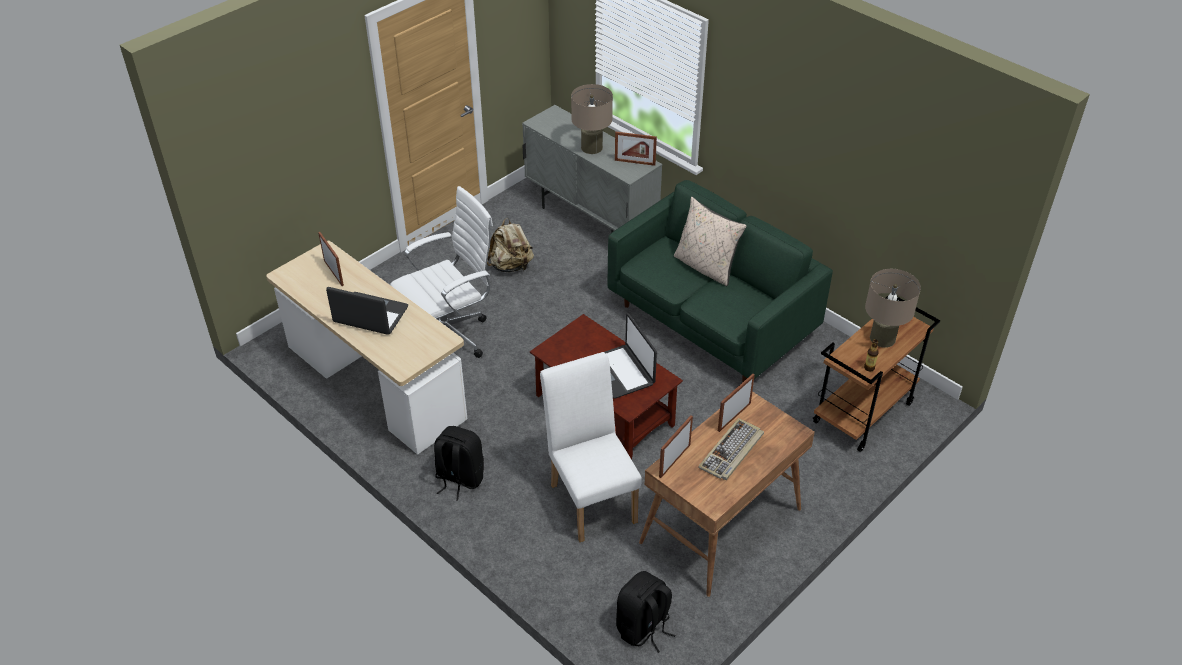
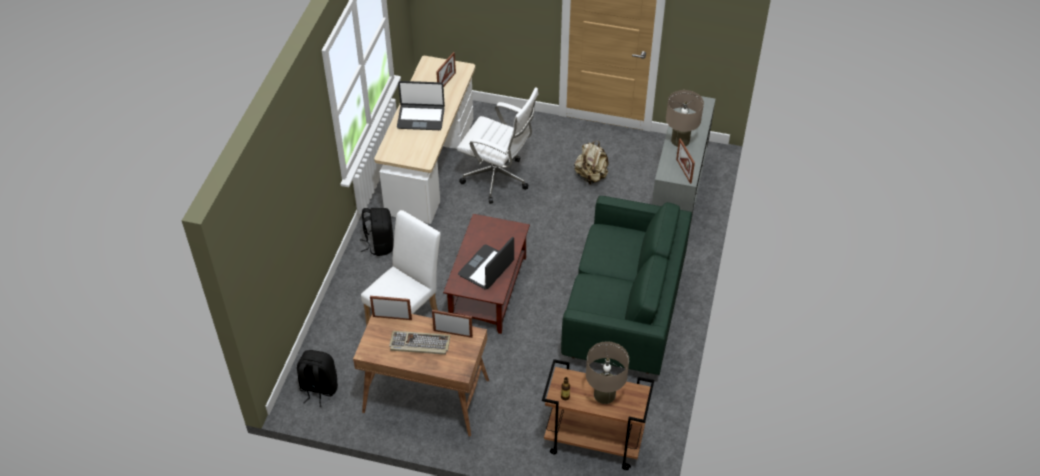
camera: 60 degrees right, 5 degrees up
laptop [326,287,408,335] -> laptop turned 105 degrees clockwise [397,81,445,130]
beige pillow [674,197,747,286] -> none

